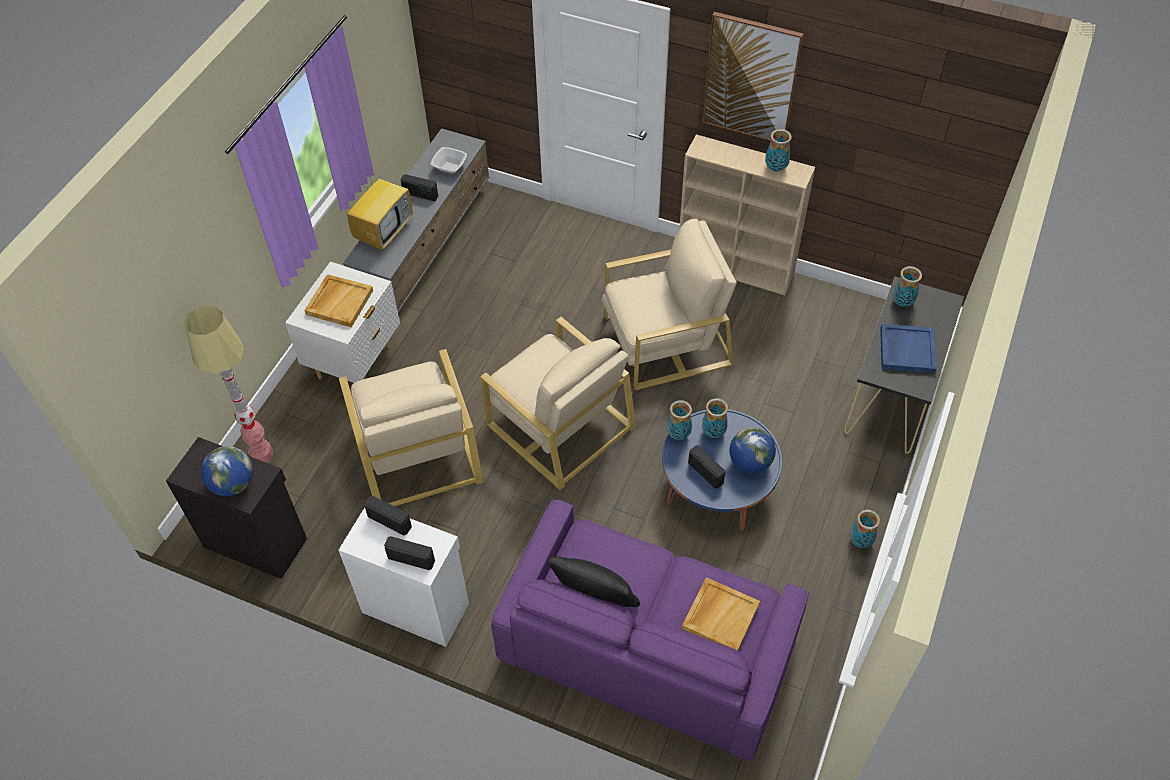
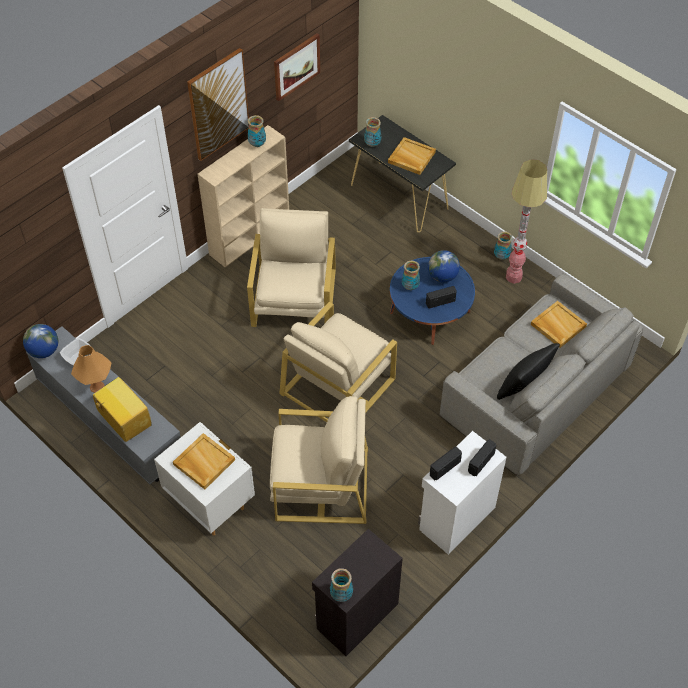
camera: 70 degrees left, 0 degrees up
floor lamp [185,306,274,463] -> floor lamp moved to [506,160,547,284]
globe [201,446,253,496] -> globe moved to [23,324,58,358]
radio [400,174,438,201] -> orange table lamp [71,345,112,393]
beige armchair [480,317,636,490] -> beige armchair turned 150 degrees clockwise [279,302,397,422]
purple sofa [491,499,809,760] -> grey sofa [440,273,643,476]
vase [666,400,692,440] -> vase moved to [330,568,353,602]
blue tray [880,324,937,373] -> beige tray [388,137,436,175]
none -> picture [274,33,320,101]

